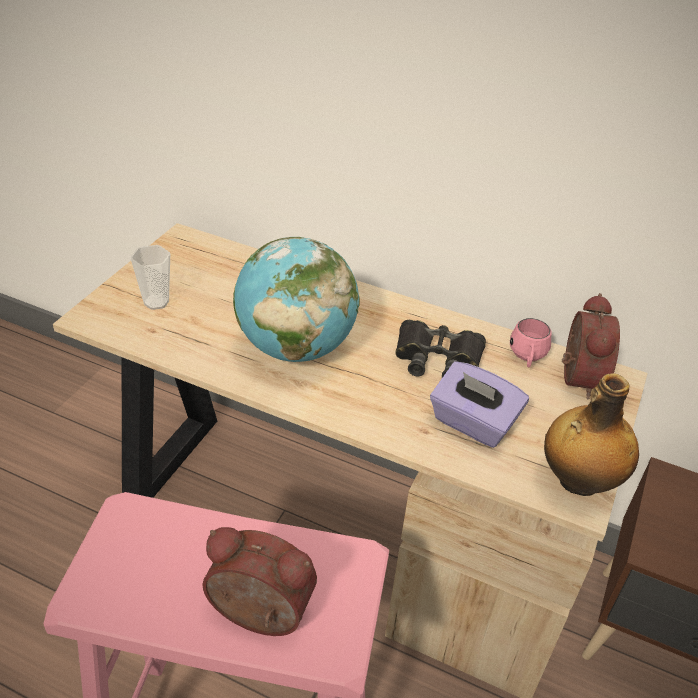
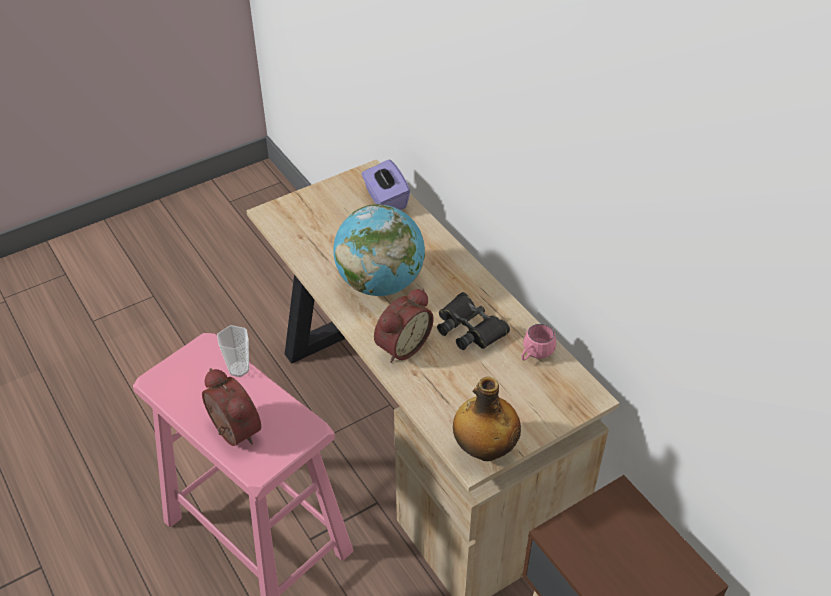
camera: 35 degrees right, 5 degrees up
cup [130,245,170,310] -> cup moved to [217,325,249,377]
purple tissue box [430,361,529,448] -> purple tissue box moved to [362,160,410,210]
alarm clock [562,293,620,399] -> alarm clock moved to [374,288,434,363]

